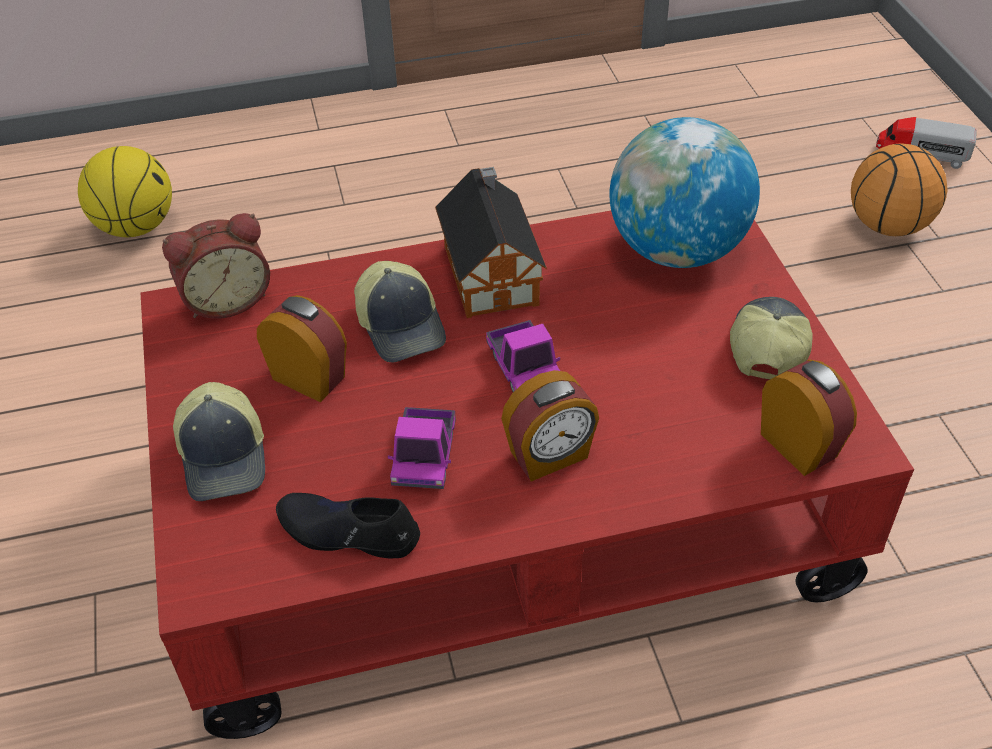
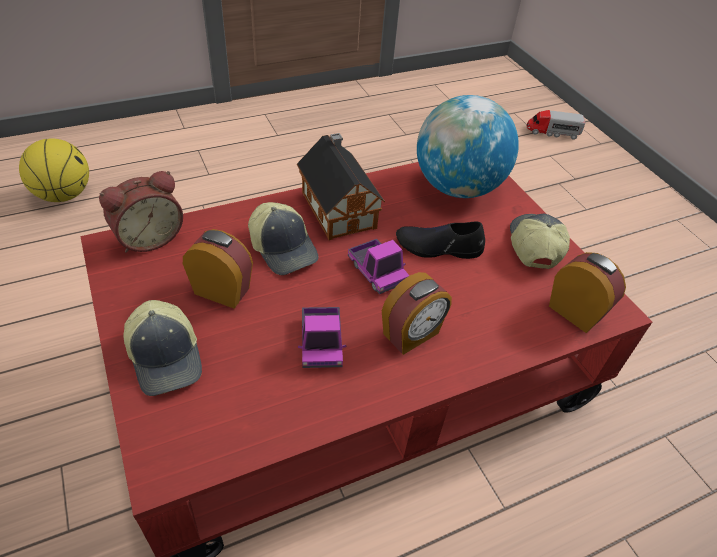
camera: 15 degrees left, 0 degrees up
black shoe [276,493,420,558] -> black shoe moved to [396,221,485,259]
basketball [851,143,948,236] -> none

